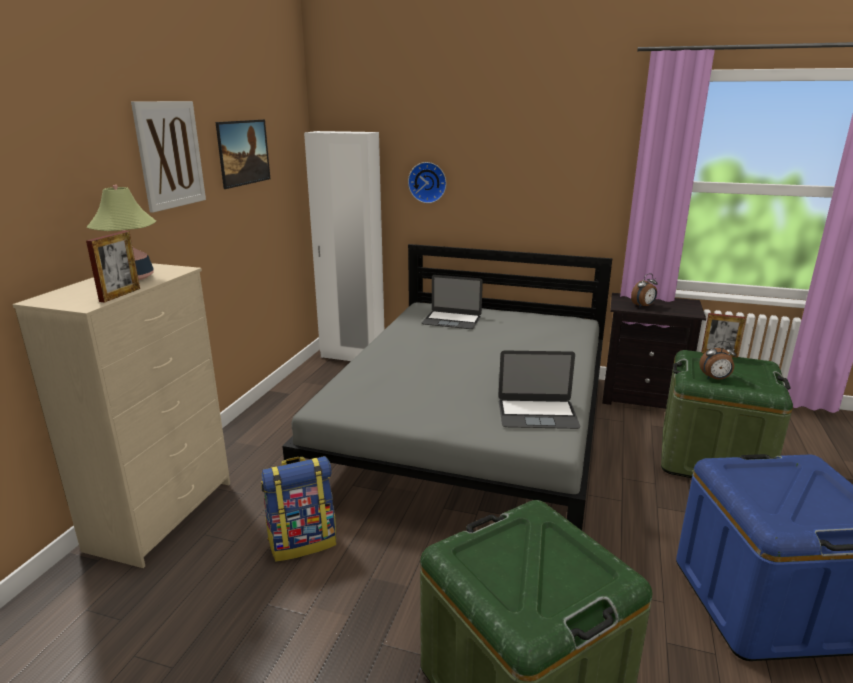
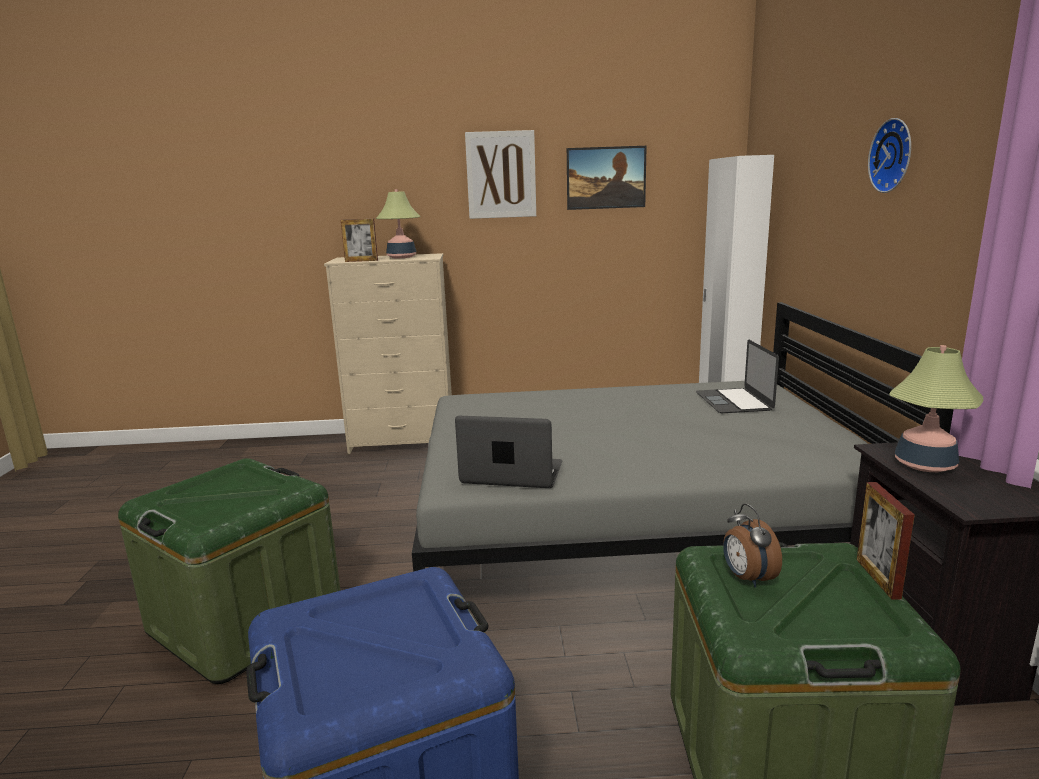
camera: 70 degrees right, 5 degrees down
backpack [261,456,336,562] -> none
wall clock [408,162,446,203] -> wall clock moved to [868,118,911,193]
laptop [498,350,580,429] -> laptop turned 120 degrees clockwise [455,416,562,488]
alarm clock [631,274,658,308] -> table lamp [889,345,983,472]

